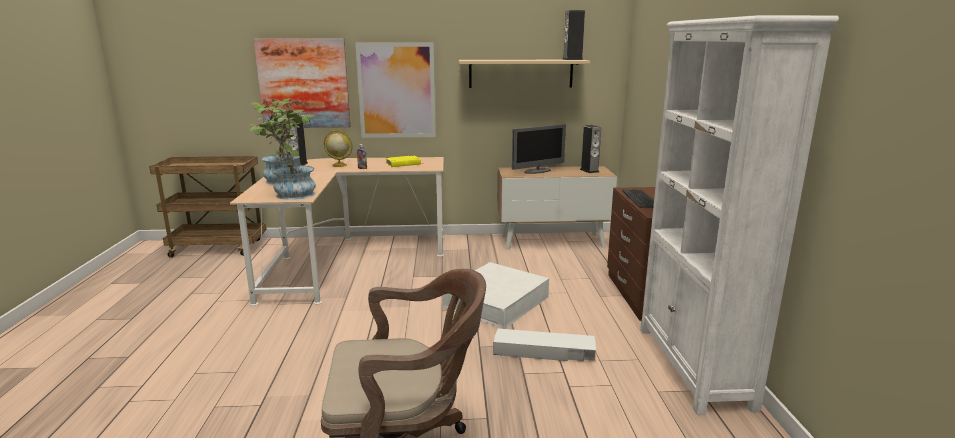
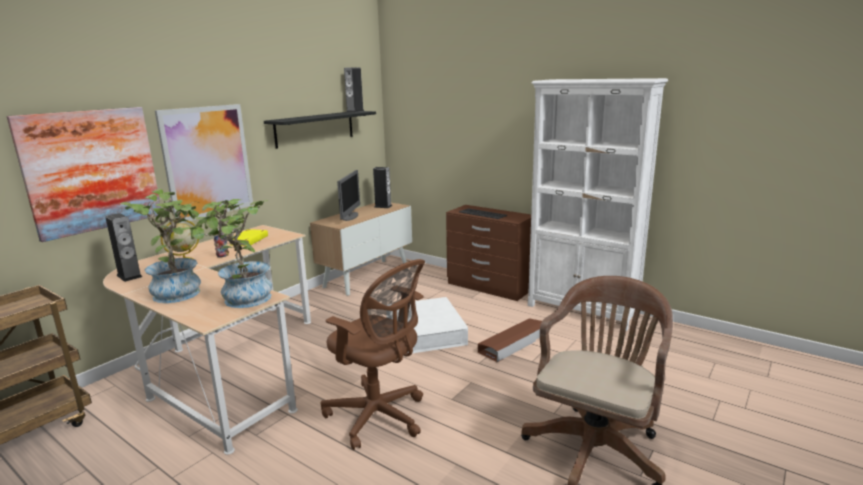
camera: 50 degrees left, 0 degrees up
beige shelf [459,60,590,88] -> black shelf [264,111,376,149]
white storage box [493,329,596,361] -> brown storage box [478,318,542,362]
none -> brown office chair [321,259,425,450]

